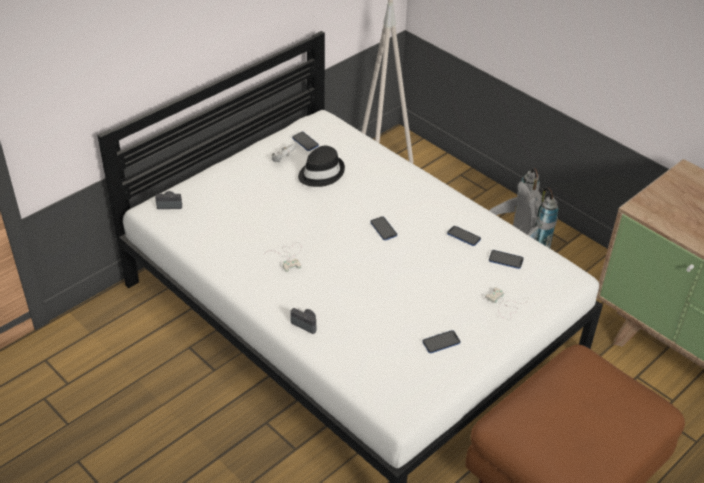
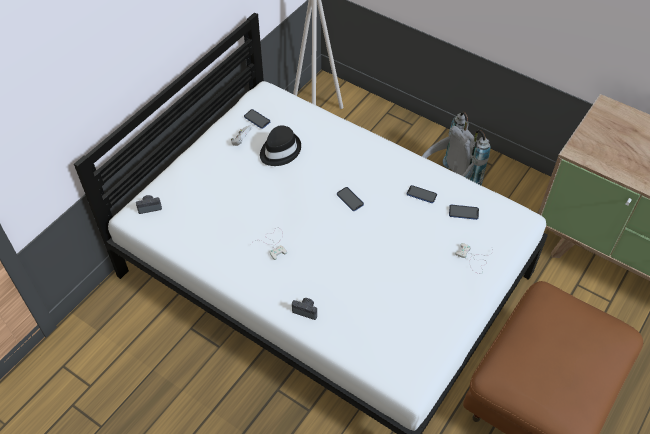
camera: 10 degrees left, 10 degrees up
phone [422,330,460,353] -> none

